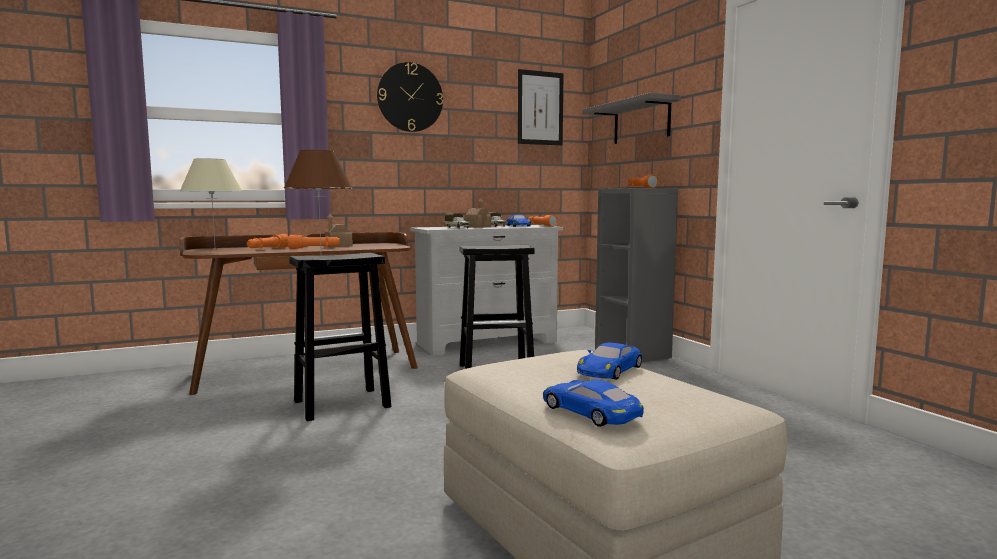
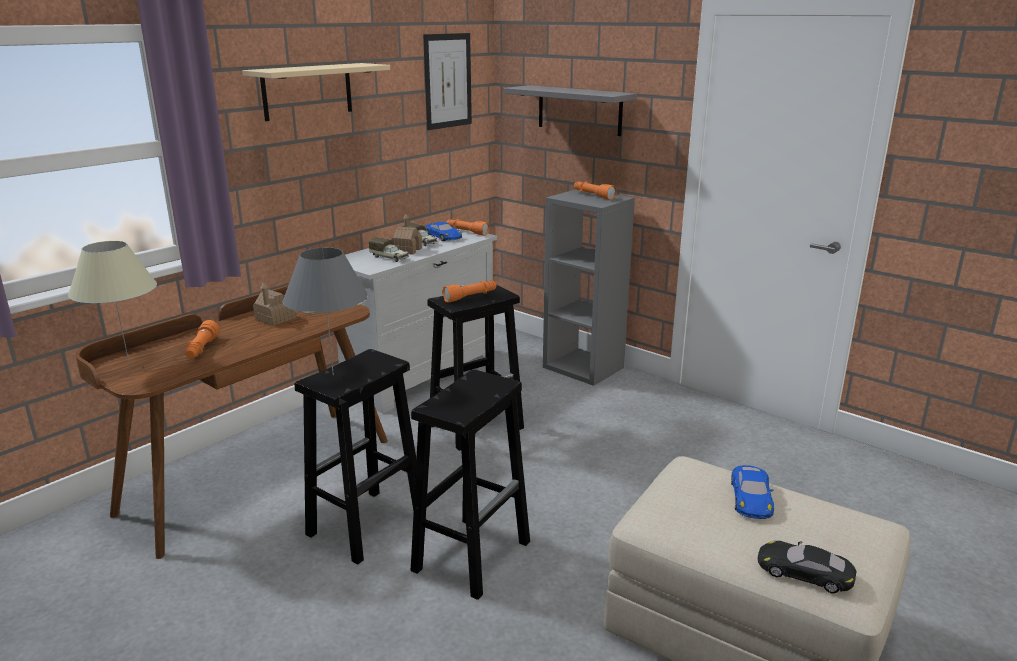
camera: 25 degrees left, 15 degrees up
brown table lamp [284,150,353,250] -> grey table lamp [283,247,368,375]
orange flashlight [288,235,340,249] -> orange flashlight moved to [442,281,497,303]
wall clock [377,62,443,132] -> beige shelf [242,63,390,121]
blue toy car [543,379,644,427] -> black toy car [758,541,857,594]
none -> black stool [411,369,530,600]

